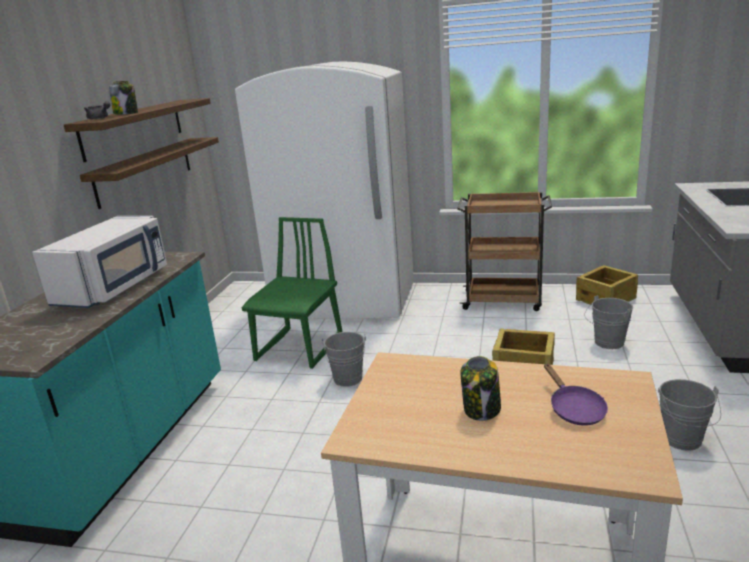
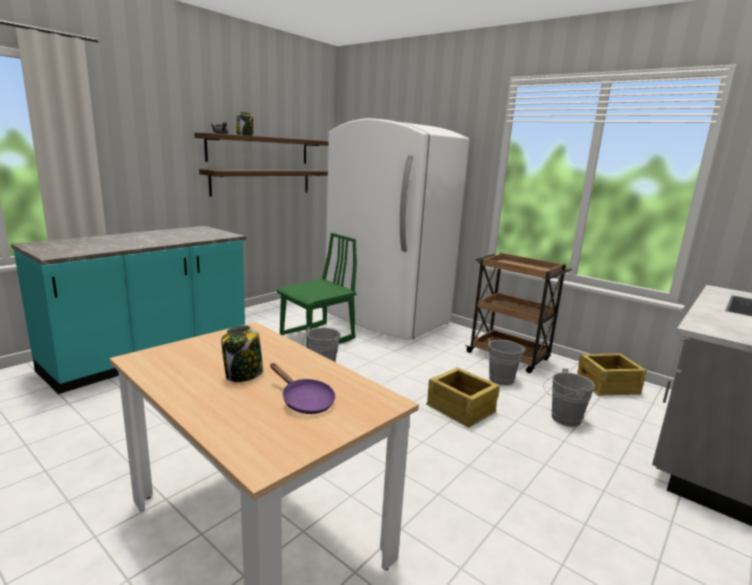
camera: 25 degrees right, 5 degrees down
white microwave [32,216,167,308] -> none
purple frying pan [544,363,608,426] -> purple frying pan turned 60 degrees counterclockwise [270,363,335,414]
grey bucket [658,379,721,451] -> grey bucket moved to [485,339,526,385]

